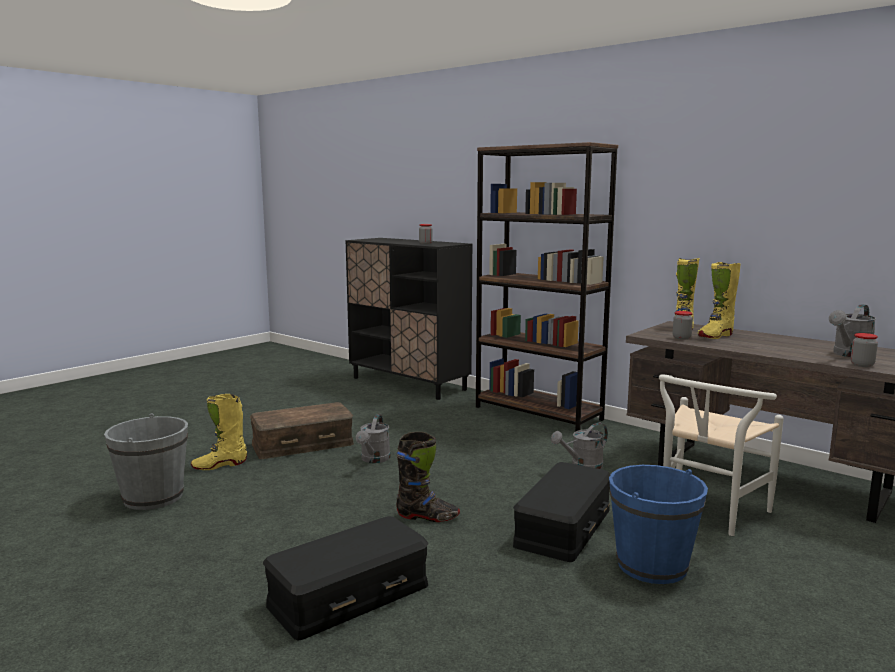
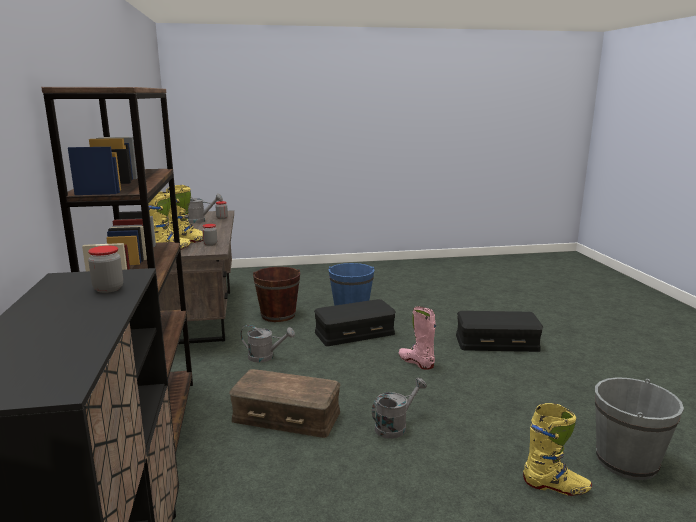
camera: 140 degrees left, 5 degrees up
brown storage box [250,402,354,459] -> brown storage box moved to [229,369,341,438]
black boot [396,432,460,522] -> pink boot [399,306,436,370]
white chair [659,374,784,536] -> brown bucket [253,267,300,322]

